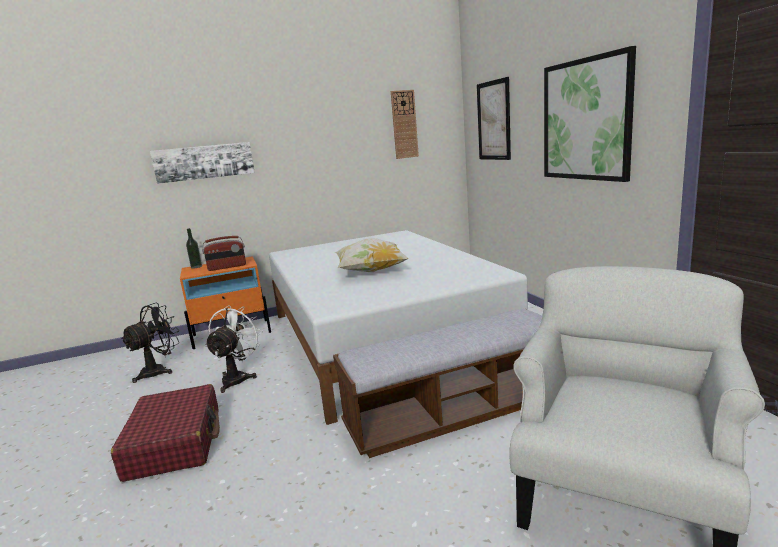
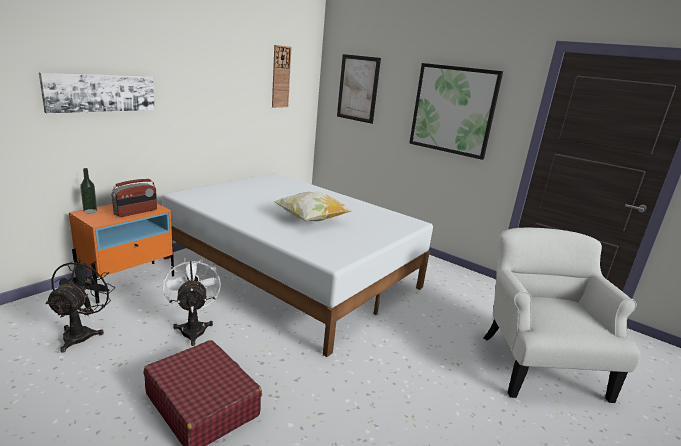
camera: 35 degrees left, 5 degrees up
bench [333,309,542,458] -> none

